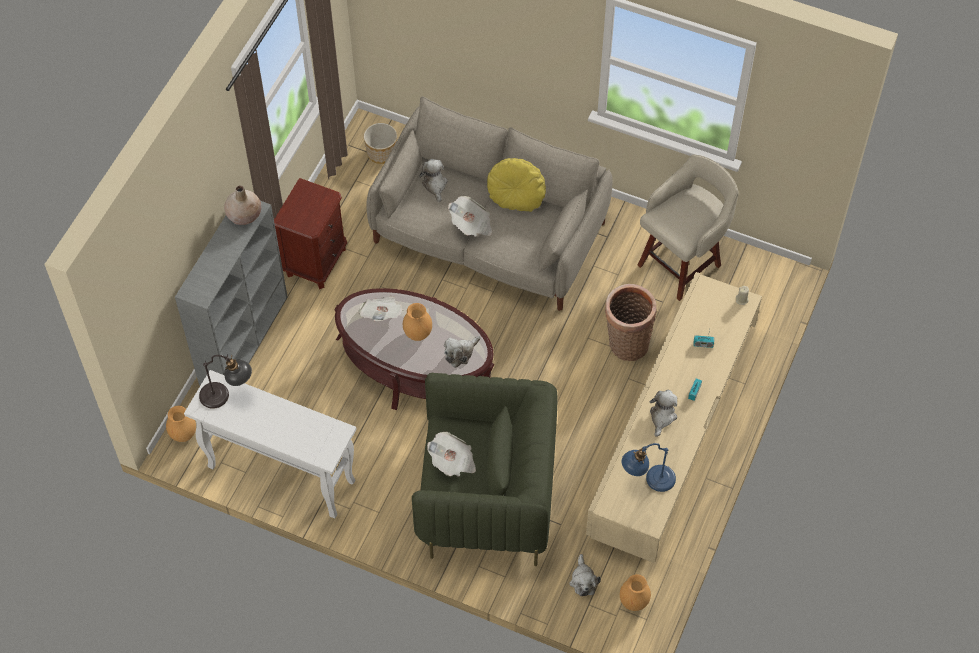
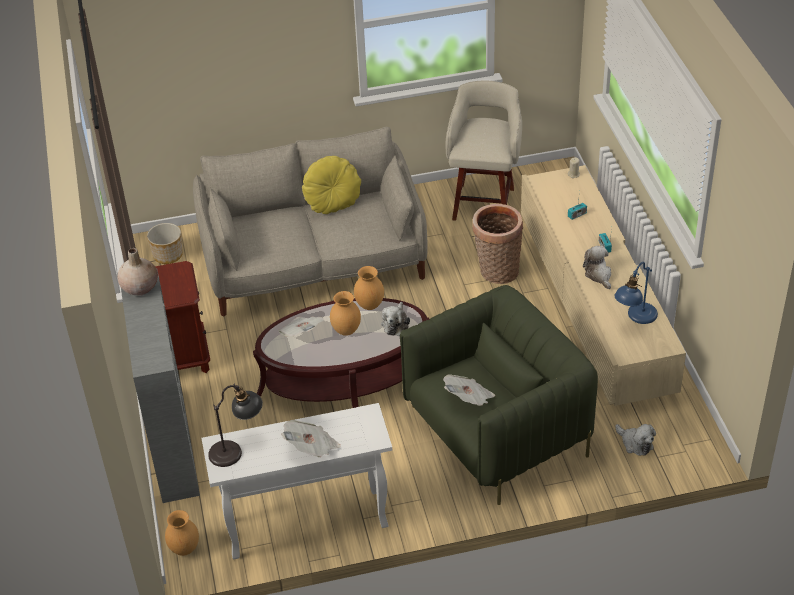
camera: 35 degrees left, 15 degrees down
plush toy [419,159,447,202] -> none
newspaper [448,196,492,237] -> newspaper moved to [281,420,341,457]
brown vase [620,574,651,611] -> brown vase moved to [354,266,384,310]

